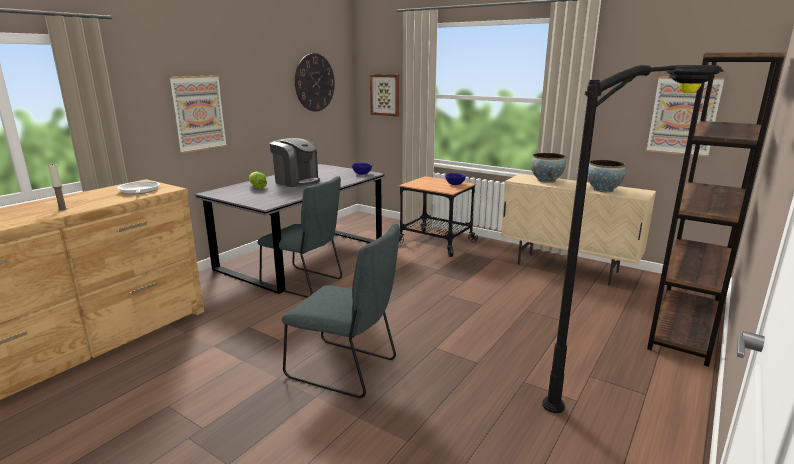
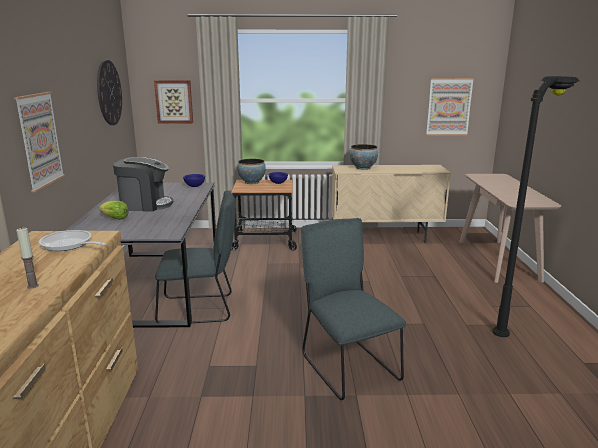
camera: 35 degrees left, 0 degrees up
grey chair [282,224,400,398] -> grey chair turned 105 degrees counterclockwise [301,218,406,400]
bowl [587,160,625,193] -> bowl moved to [237,159,266,184]
brown bookcase [647,52,786,367] -> beige console table [459,174,561,283]

